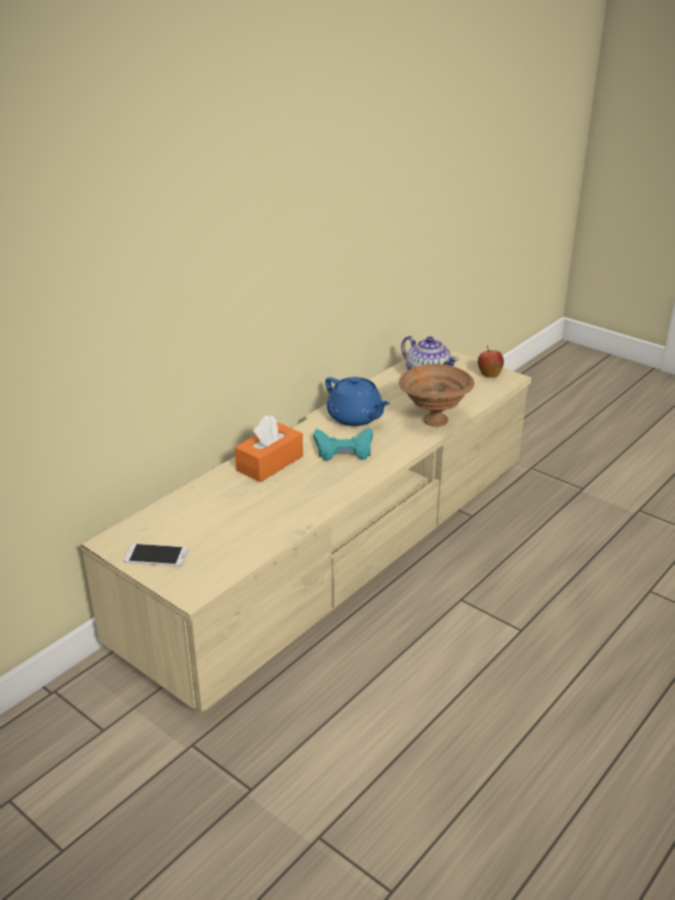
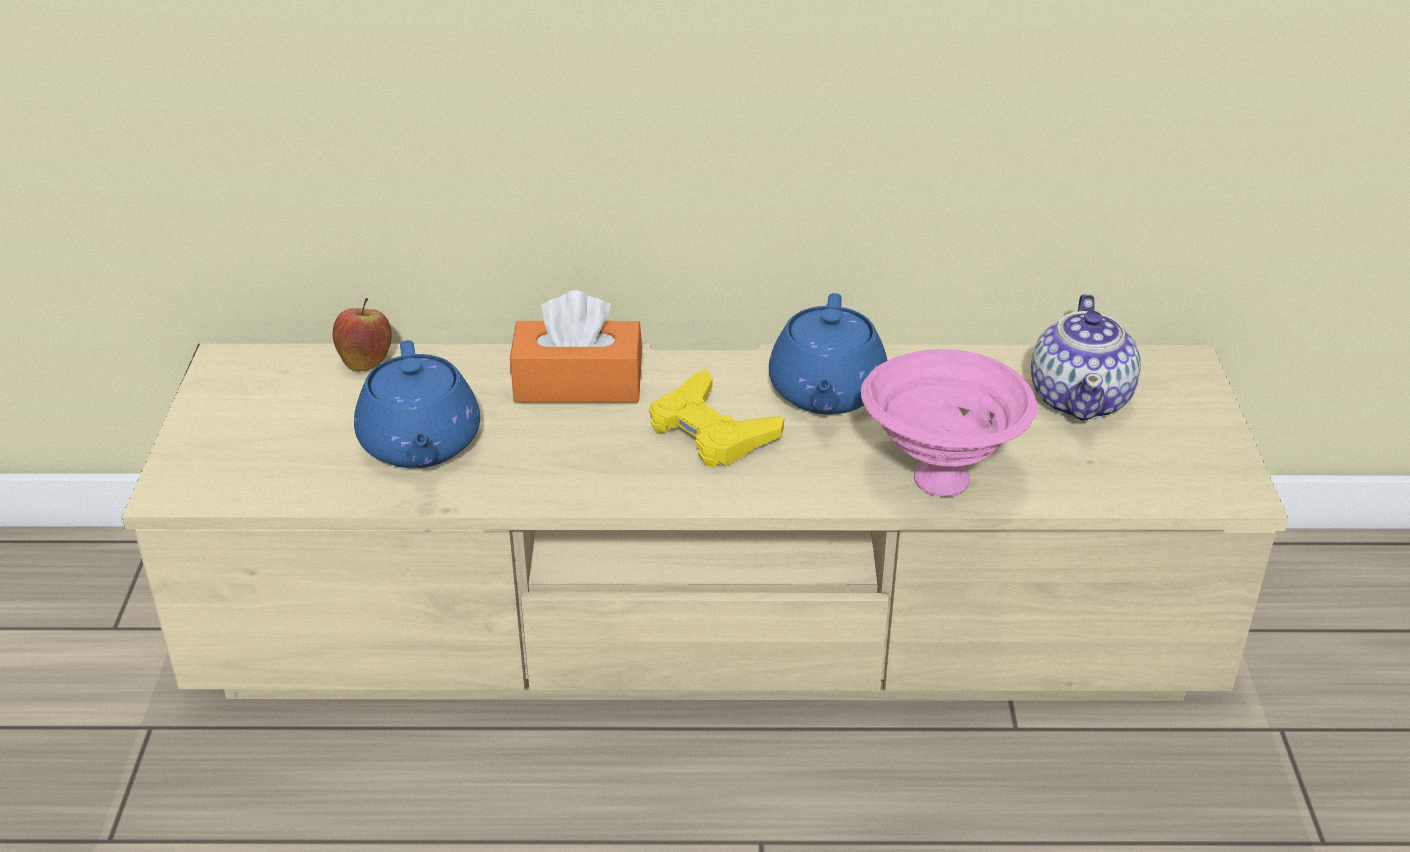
camera: 50 degrees right, 5 degrees up
phone [123,543,188,567] -> none
turquoise game controller [313,427,373,461] -> yellow game controller [649,369,784,468]
brown bowl [399,364,475,427] -> pink bowl [861,349,1037,497]
apple [478,345,504,378] -> apple moved to [333,298,392,372]
none -> blue teapot [354,340,480,468]

